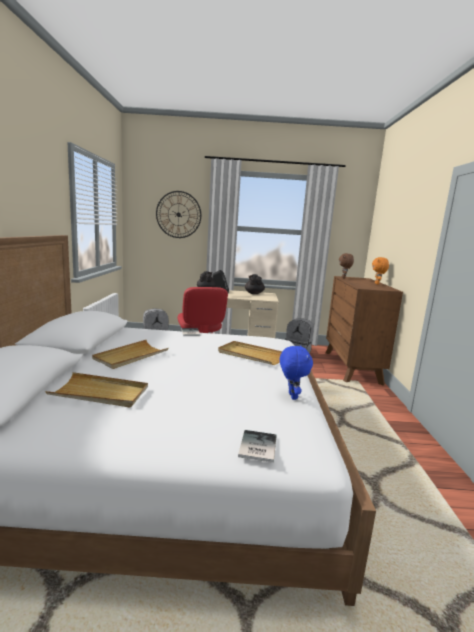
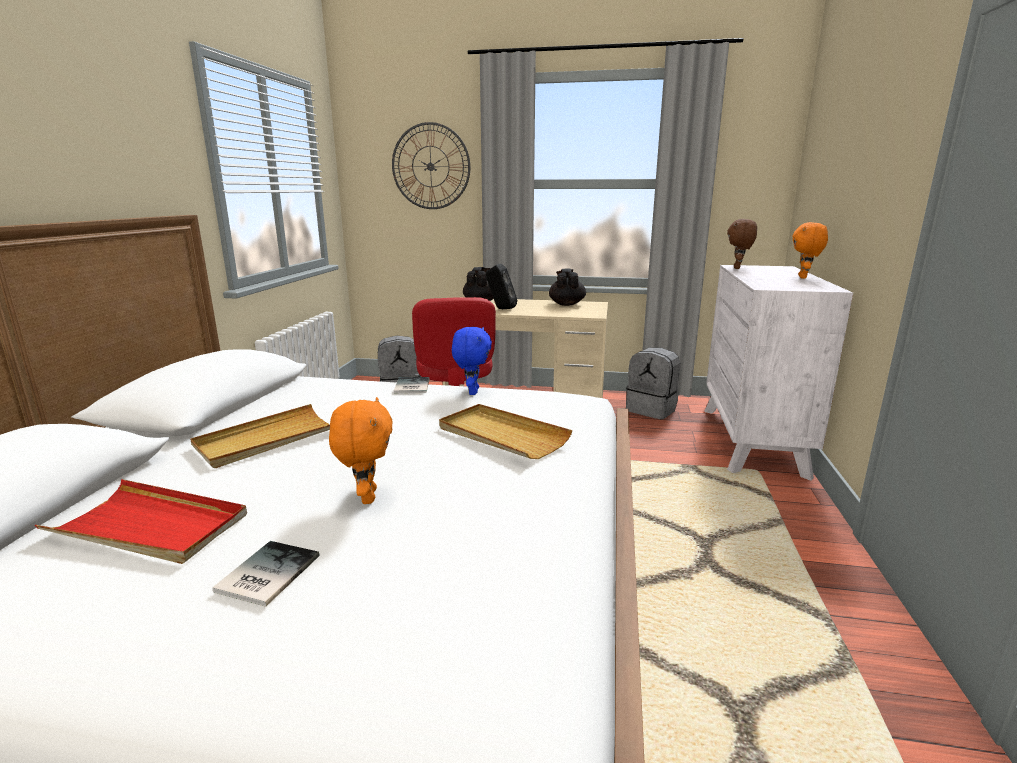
camera: 10 degrees right, 5 degrees up
beige tray [45,372,148,408] -> red tray [34,479,247,564]
book [238,430,277,463] -> book moved to [212,541,319,607]
blue plush toy [280,345,313,400] -> blue plush toy moved to [452,327,492,395]
brown dresser [325,276,403,386] -> white dresser [704,265,853,481]
none -> orange plush toy [329,397,393,504]

